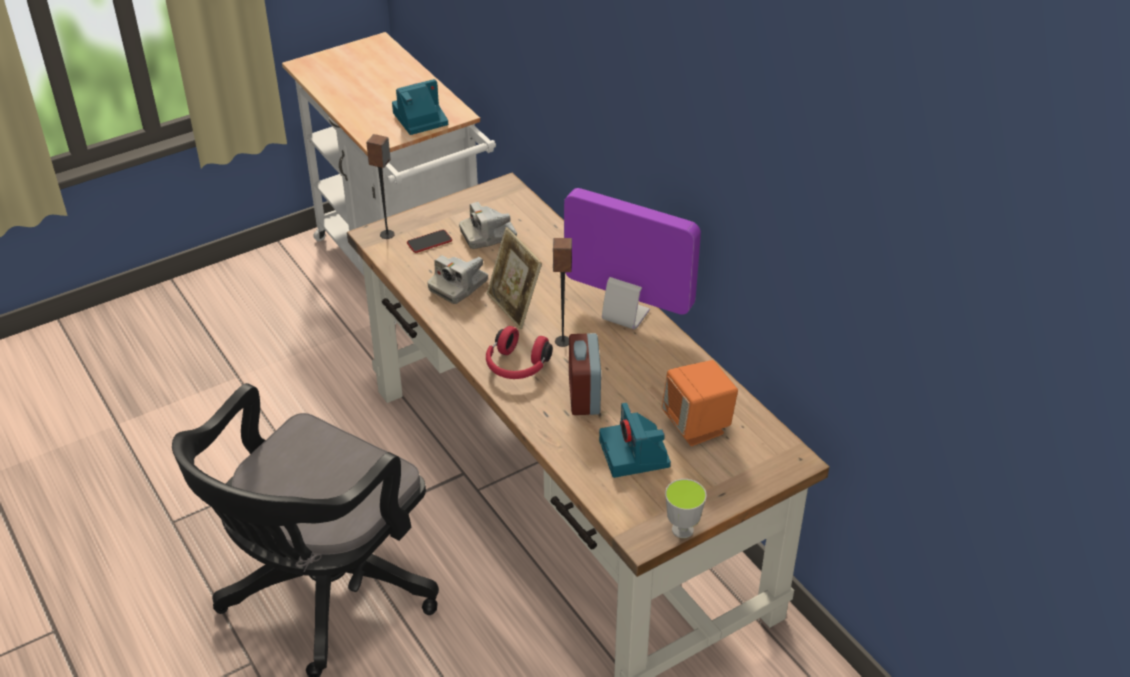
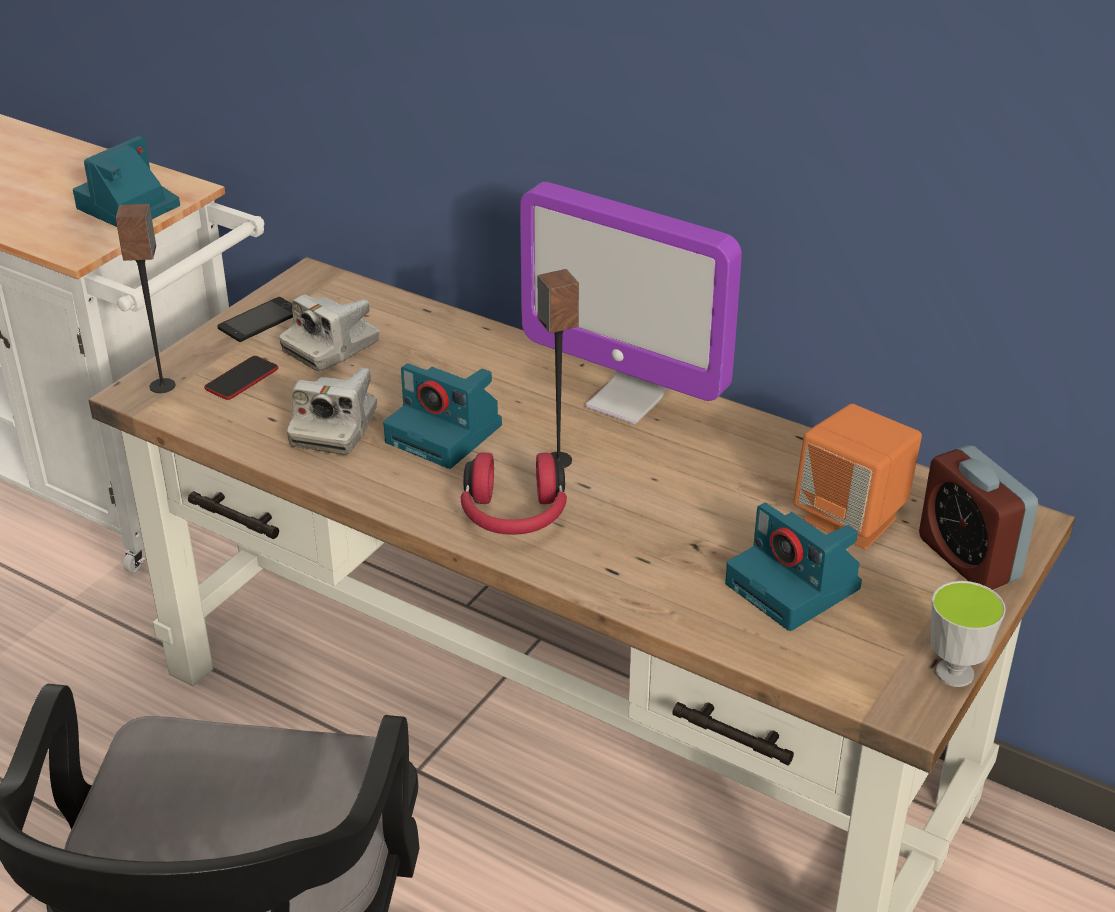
camera: 25 degrees left, 5 degrees down
picture frame [487,227,542,329] -> camera [383,363,502,469]
monitor [564,188,701,330] -> monitor turned 150 degrees counterclockwise [520,182,742,425]
alarm clock [569,333,601,415] -> alarm clock moved to [919,445,1038,590]
none -> phone [217,297,293,342]

